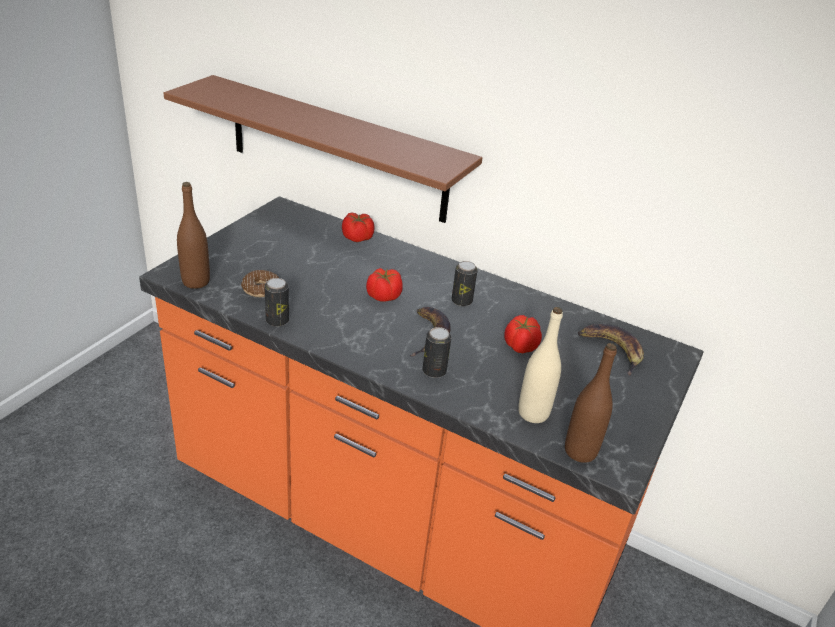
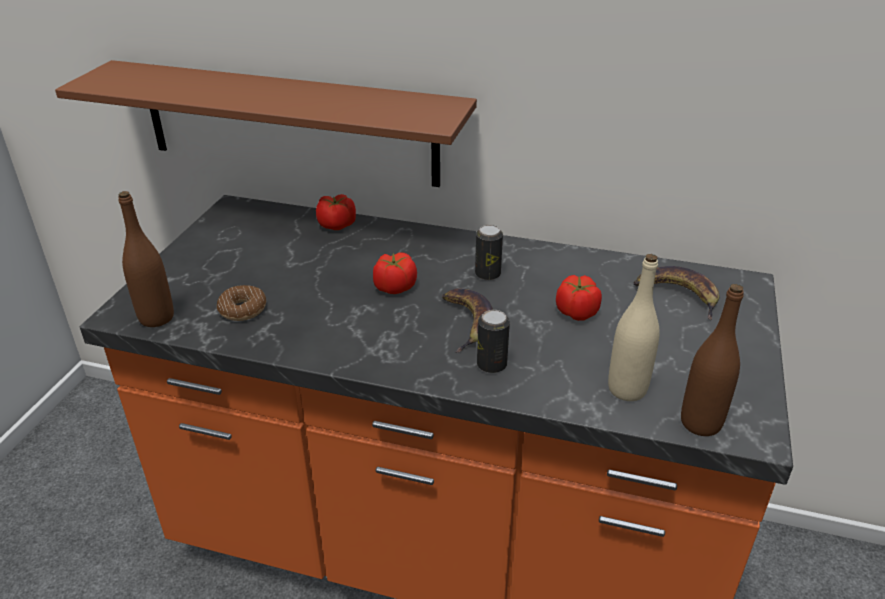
camera: 10 degrees left, 0 degrees up
can [265,278,289,327] -> none

